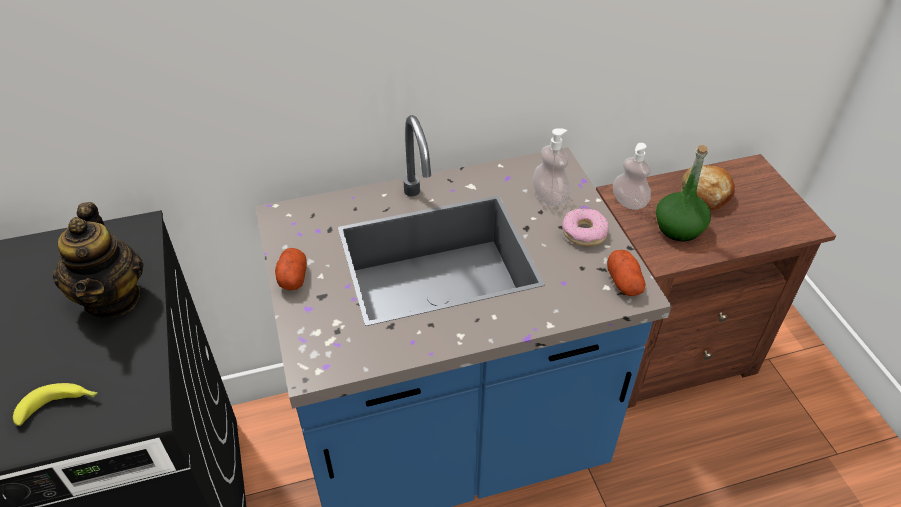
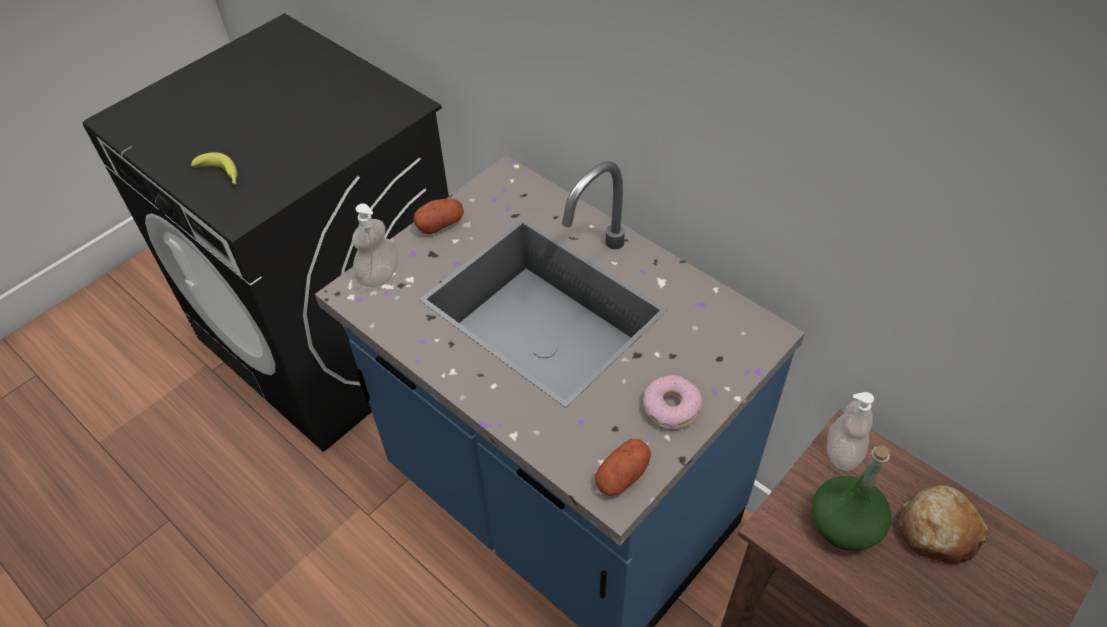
camera: 60 degrees right, 5 degrees up
teapot [53,202,144,318] -> none
soap dispenser [533,128,570,206] -> soap dispenser moved to [352,203,399,288]

